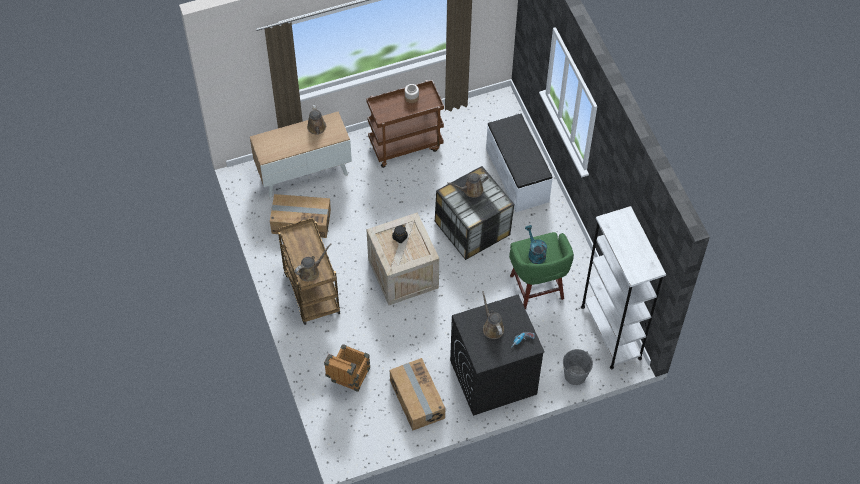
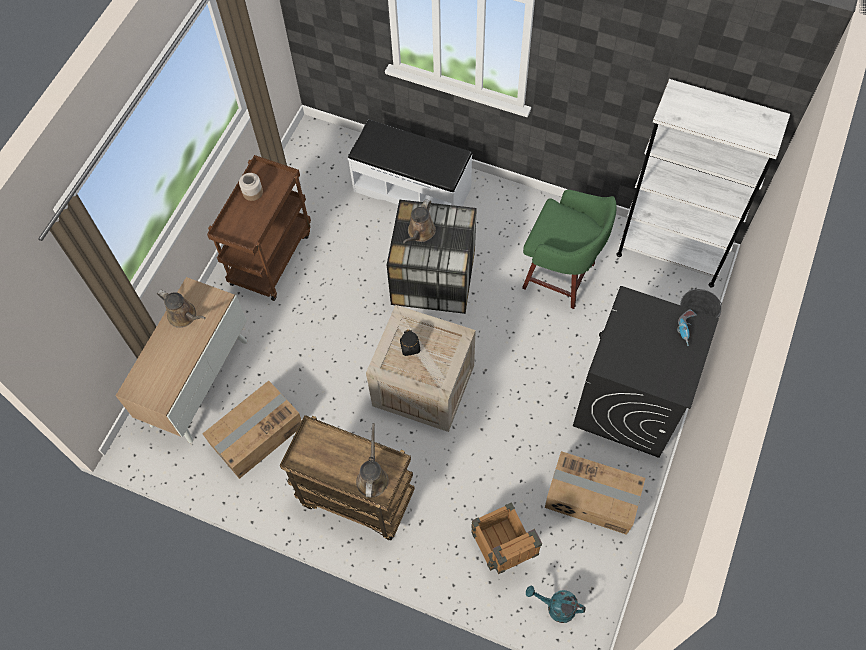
camera: 45 degrees left, 5 degrees up
brown watering can [482,291,504,339] -> none
turquoise watering can [525,225,547,264] -> turquoise watering can moved to [526,586,586,623]

